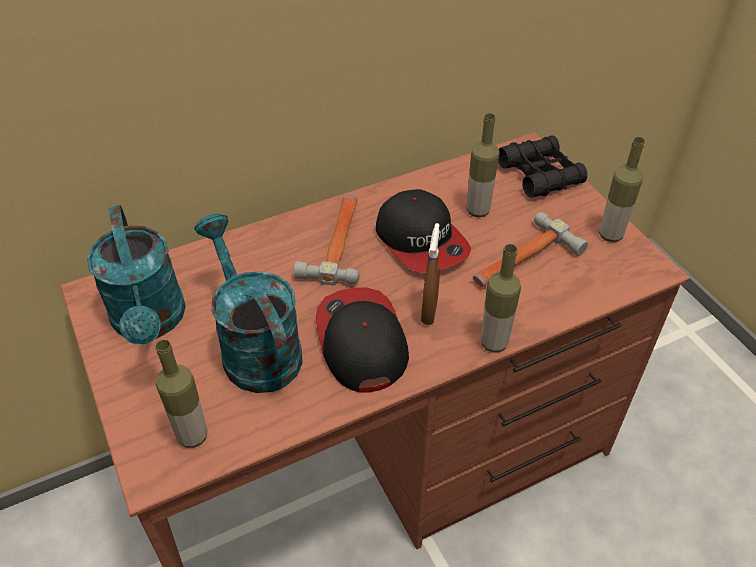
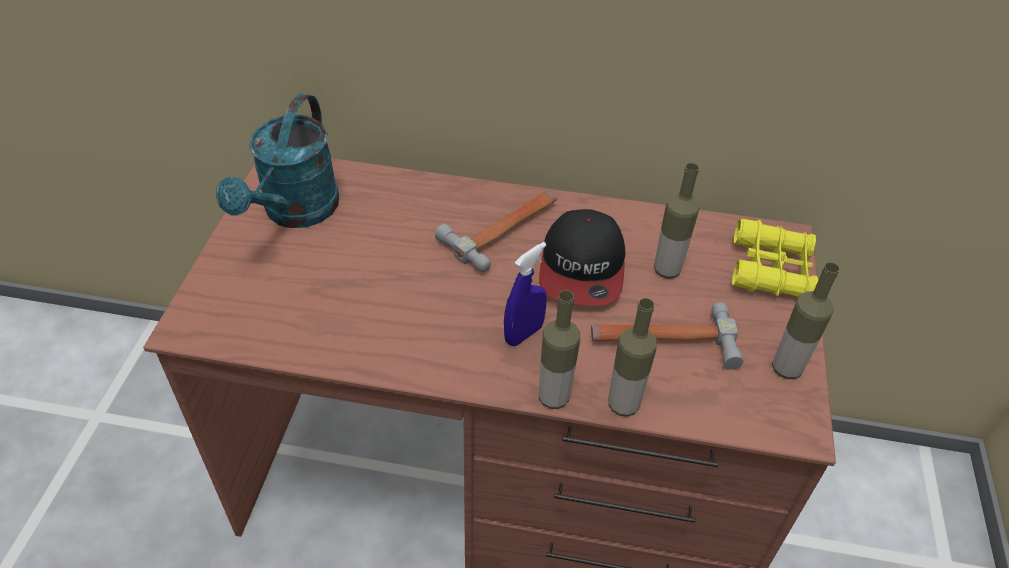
camera: 35 degrees right, 0 degrees up
bottle [155,339,207,448] -> bottle moved to [608,298,656,417]
turquoise watering can [194,214,303,393] -> none
cap [316,287,409,393] -> none
brown spray bottle [421,223,440,325] -> blue spray bottle [504,242,547,346]
black binoculars [498,135,587,198] -> yellow binoculars [732,219,818,297]

